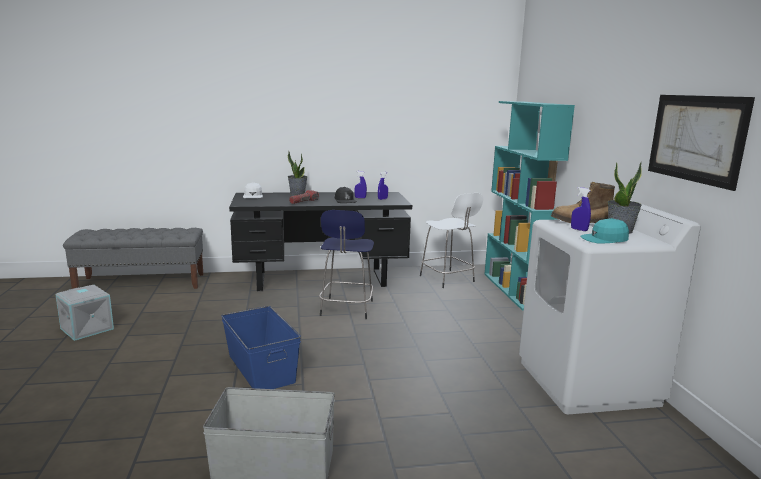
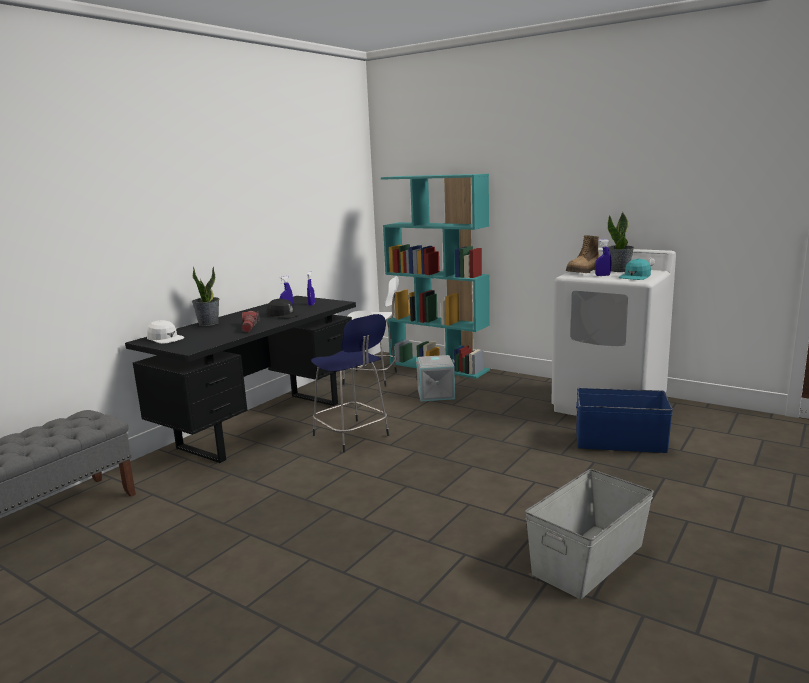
camera: 45 degrees left, 0 degrees up
grey storage box [55,285,114,341] -> grey storage box moved to [416,355,455,401]
blue storage box [221,306,301,389] -> blue storage box moved to [576,388,673,453]
picture [648,95,755,191] -> none

